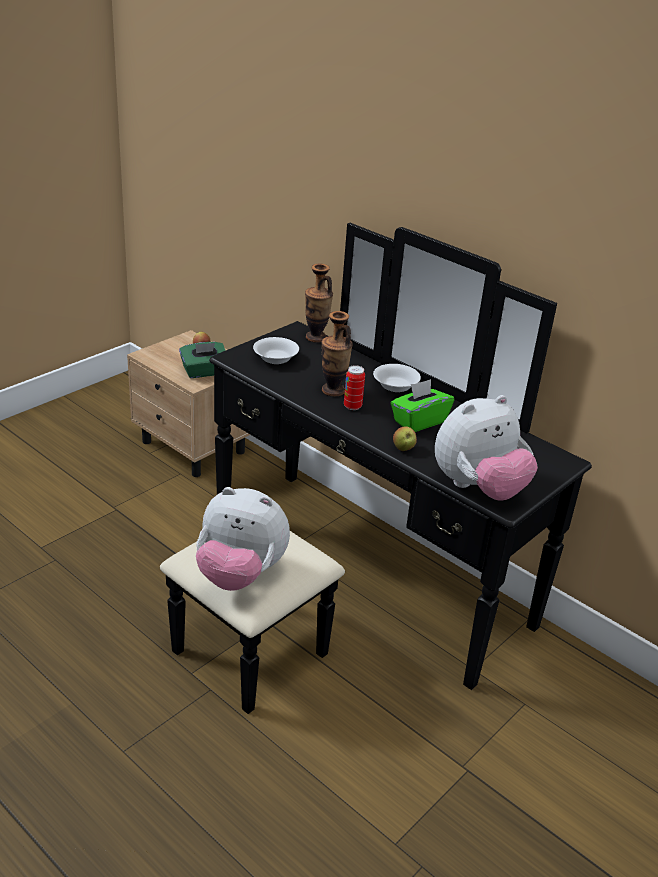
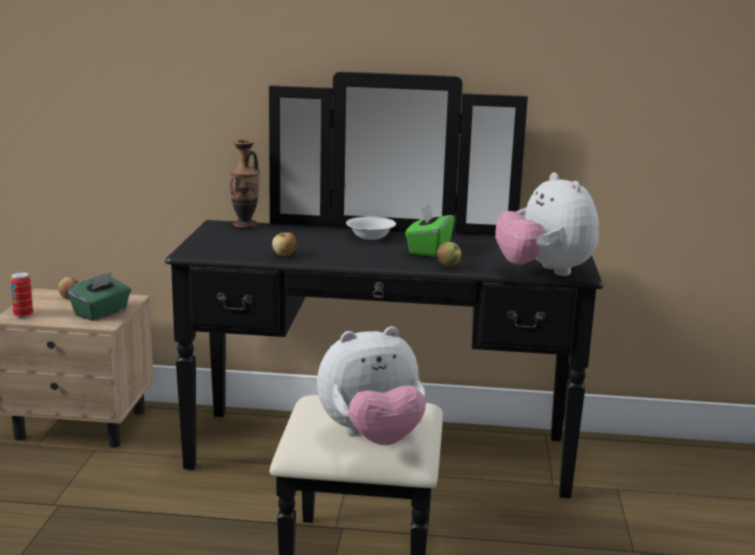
camera: 35 degrees left, 15 degrees down
white bowl [253,337,299,364] -> none
vase [322,311,353,397] -> none
can [344,365,365,410] -> can moved to [10,272,33,318]
plush toy [435,395,538,500] -> plush toy turned 135 degrees clockwise [495,173,599,276]
none -> apple [272,232,297,256]

